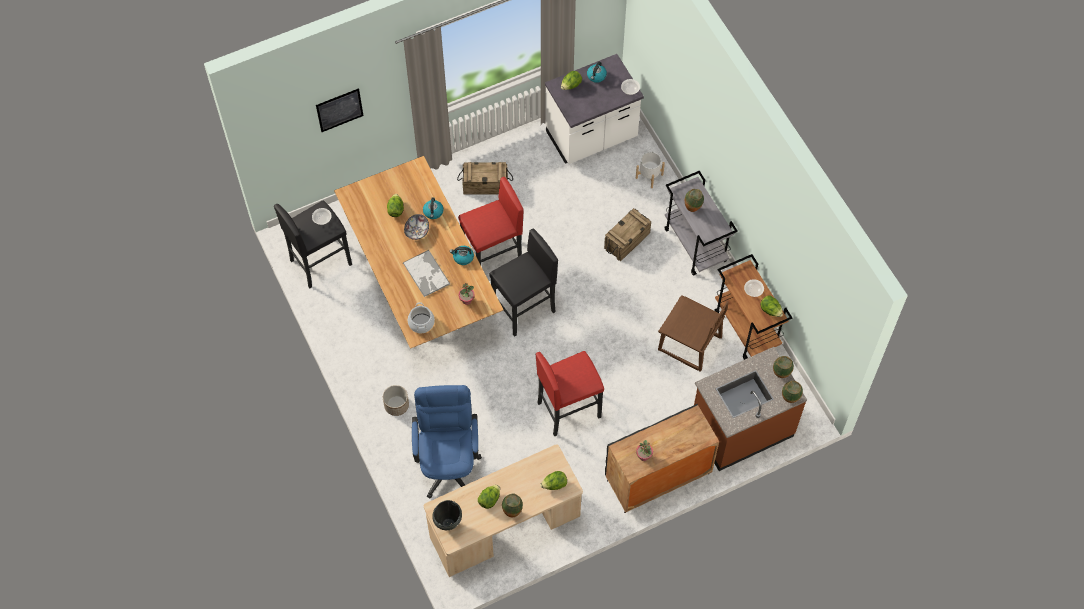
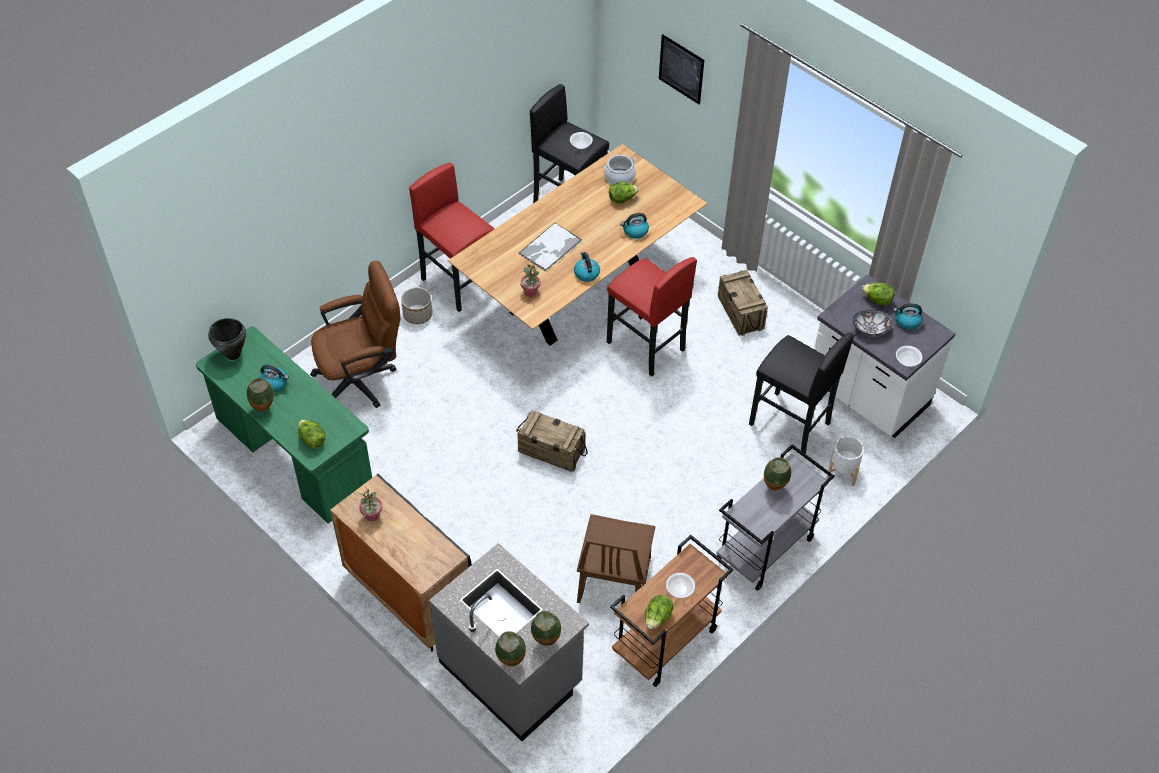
camera: 70 degrees right, 10 degrees down
bowl [404,214,429,240] -> bowl moved to [853,310,892,336]
cooking pot [408,302,435,333] -> cooking pot moved to [604,155,637,185]
blue office chair [412,385,482,499] -> brown office chair [310,261,400,408]
beige desk [424,444,583,577] -> green desk [196,326,372,524]
lettuce [478,485,500,509] -> kettle [259,365,289,392]
black stool [489,229,558,337] -> black stool moved to [749,333,854,454]
red stool [536,351,604,437] -> red stool moved to [409,163,494,312]
crate [604,208,651,261] -> crate moved to [516,410,587,472]
brown counter [694,347,807,471] -> grey counter [429,543,589,741]

